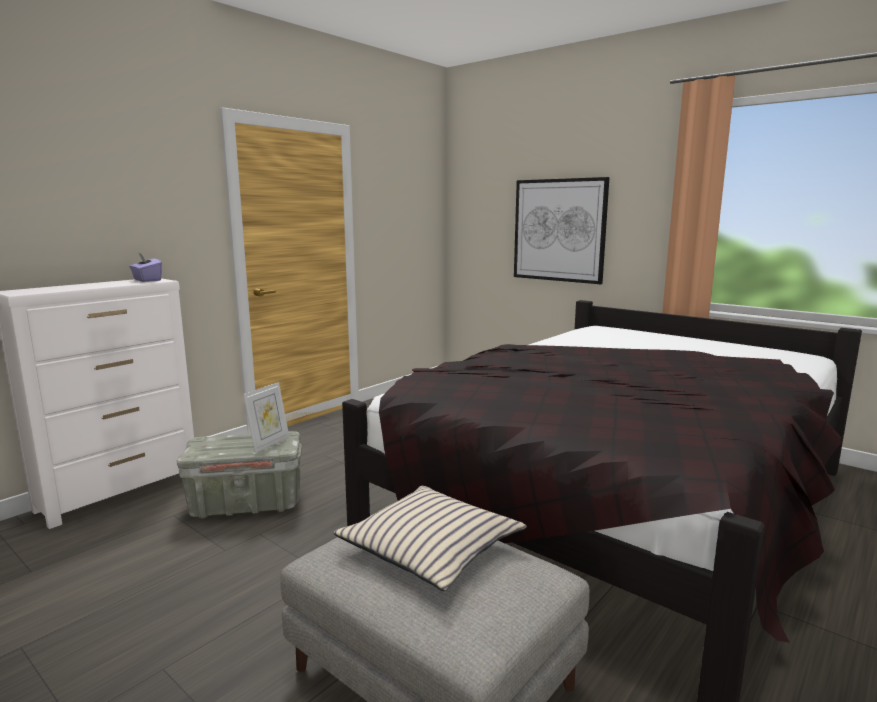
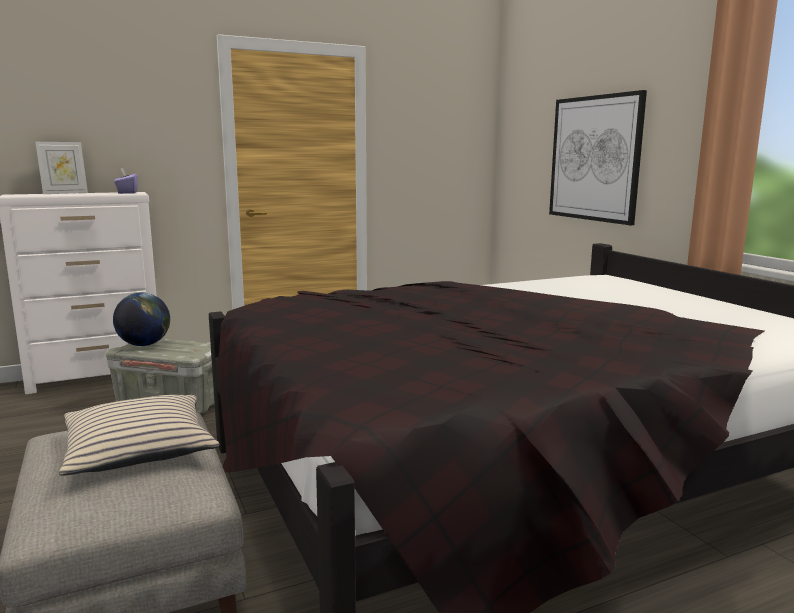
camera: 25 degrees right, 0 degrees up
picture frame [243,382,289,453] -> picture frame moved to [35,142,88,194]
none -> globe [113,293,170,346]

